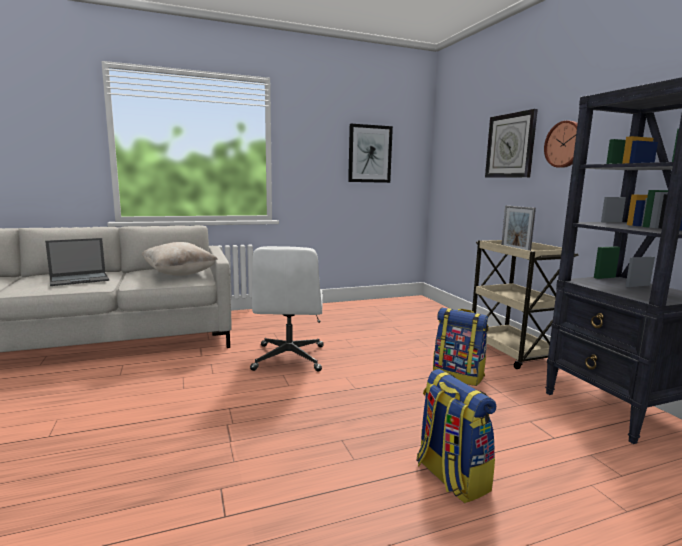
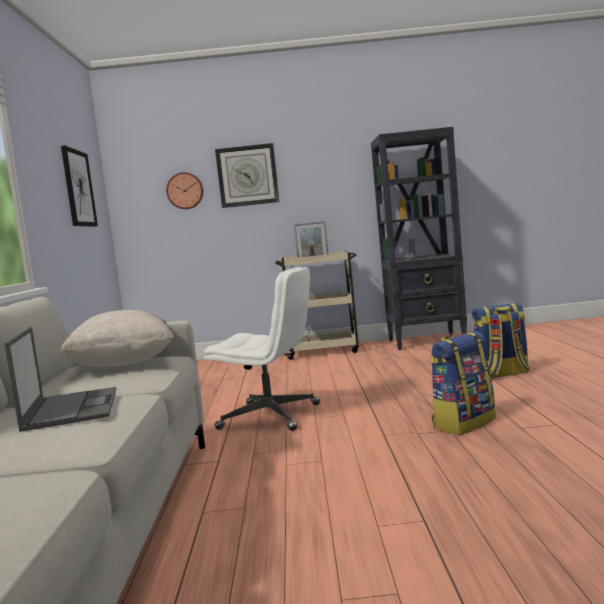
camera: 70 degrees left, 5 degrees down
backpack [433,308,489,386] -> backpack moved to [429,331,496,435]
wall clock [544,121,578,168] -> wall clock moved to [166,172,203,209]

